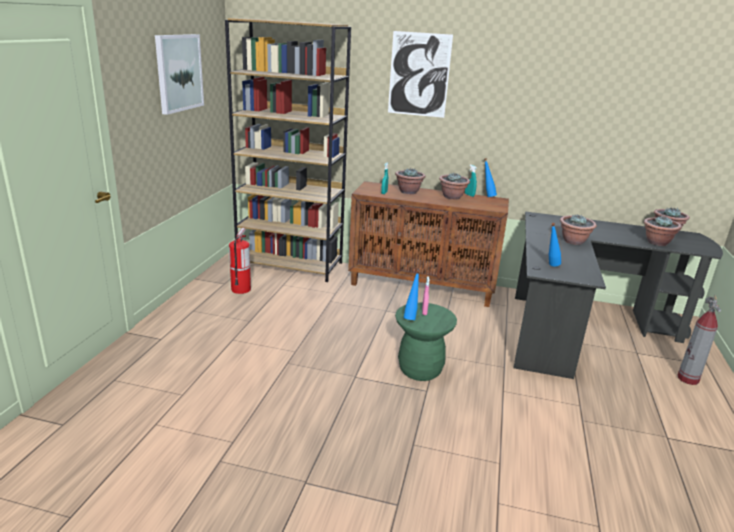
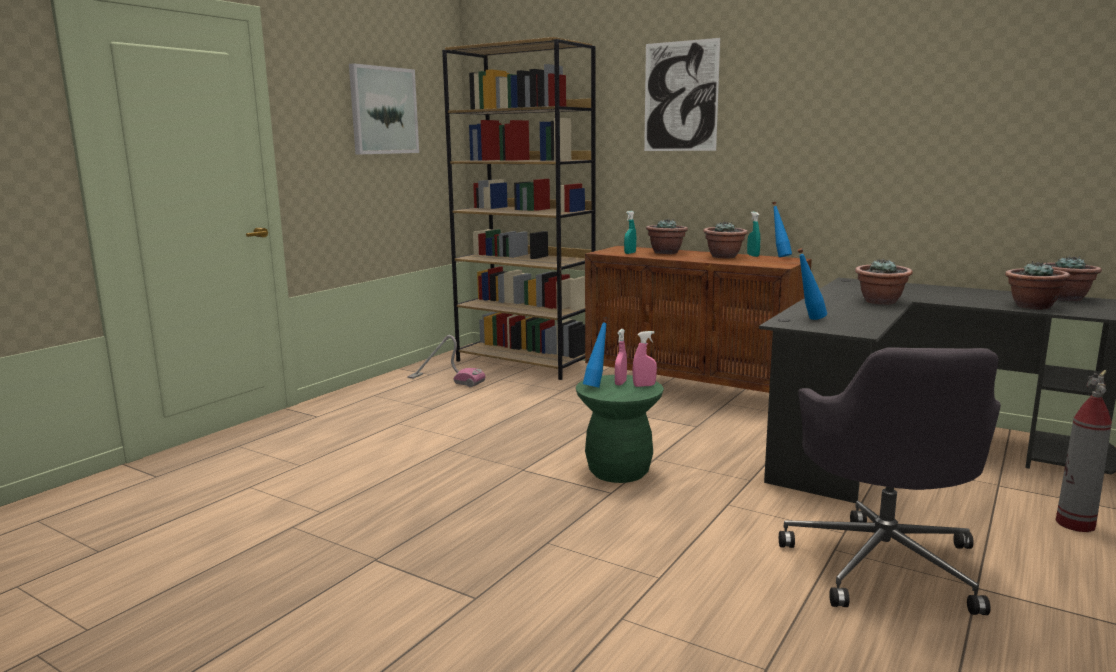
camera: 20 degrees right, 10 degrees down
fire extinguisher [229,228,251,294] -> vacuum cleaner [407,335,485,387]
none -> pink spray bottle [632,331,657,387]
none -> grey office chair [779,347,1001,615]

